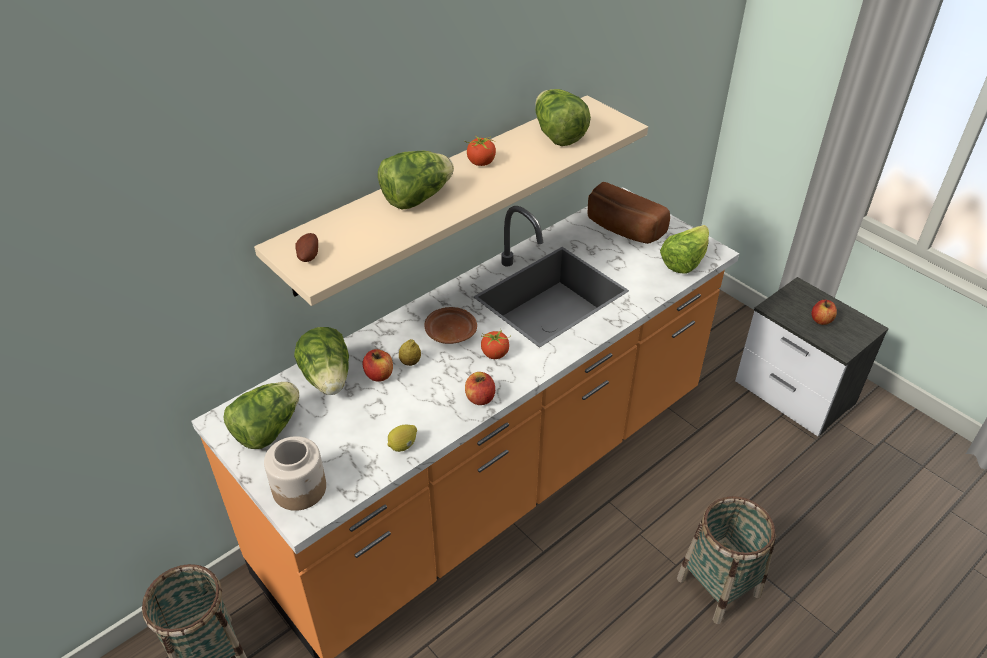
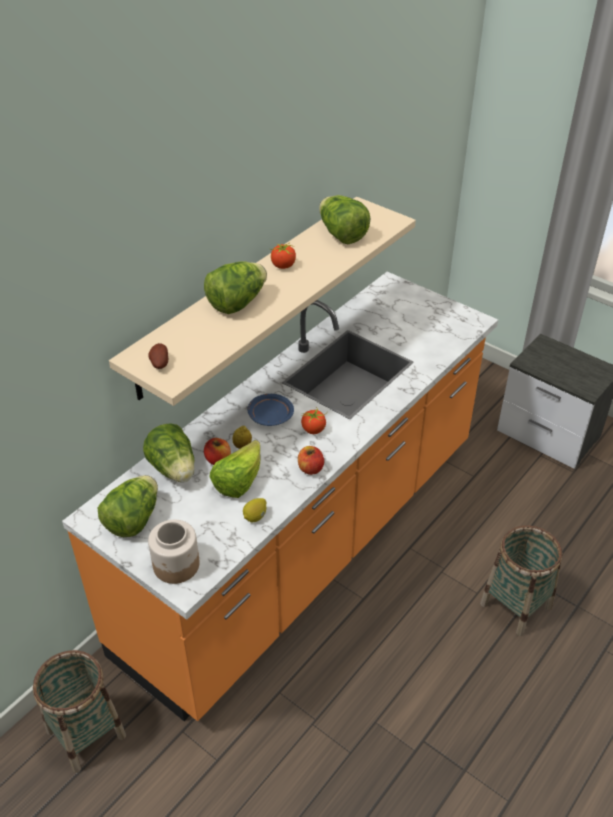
camera: 10 degrees left, 0 degrees up
brown plate [424,307,477,344] -> blue plate [247,394,294,426]
bread [588,182,670,244] -> none
lettuce [660,225,709,274] -> lettuce moved to [209,440,261,498]
apple [811,300,837,325] -> none

